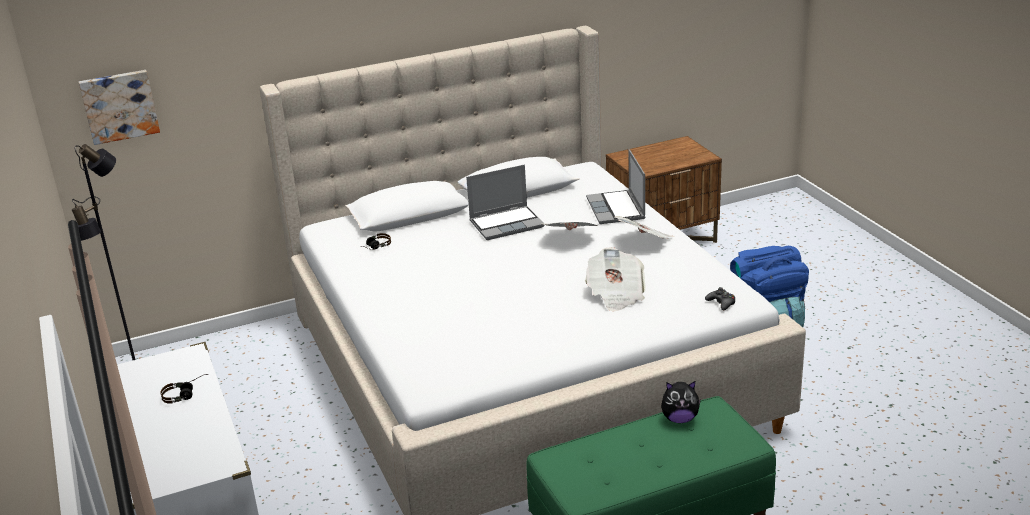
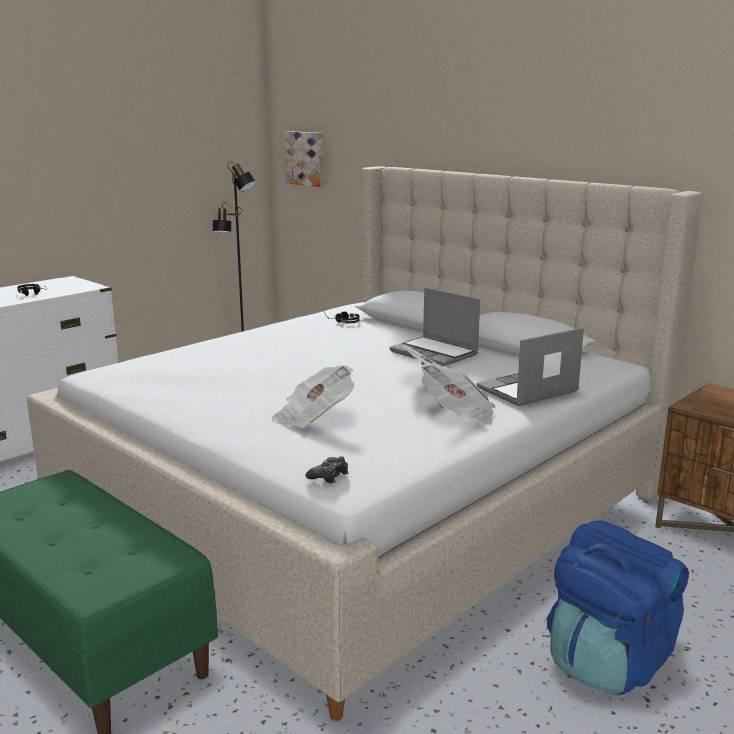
camera: 65 degrees right, 10 degrees down
plush toy [661,381,701,423] -> none

